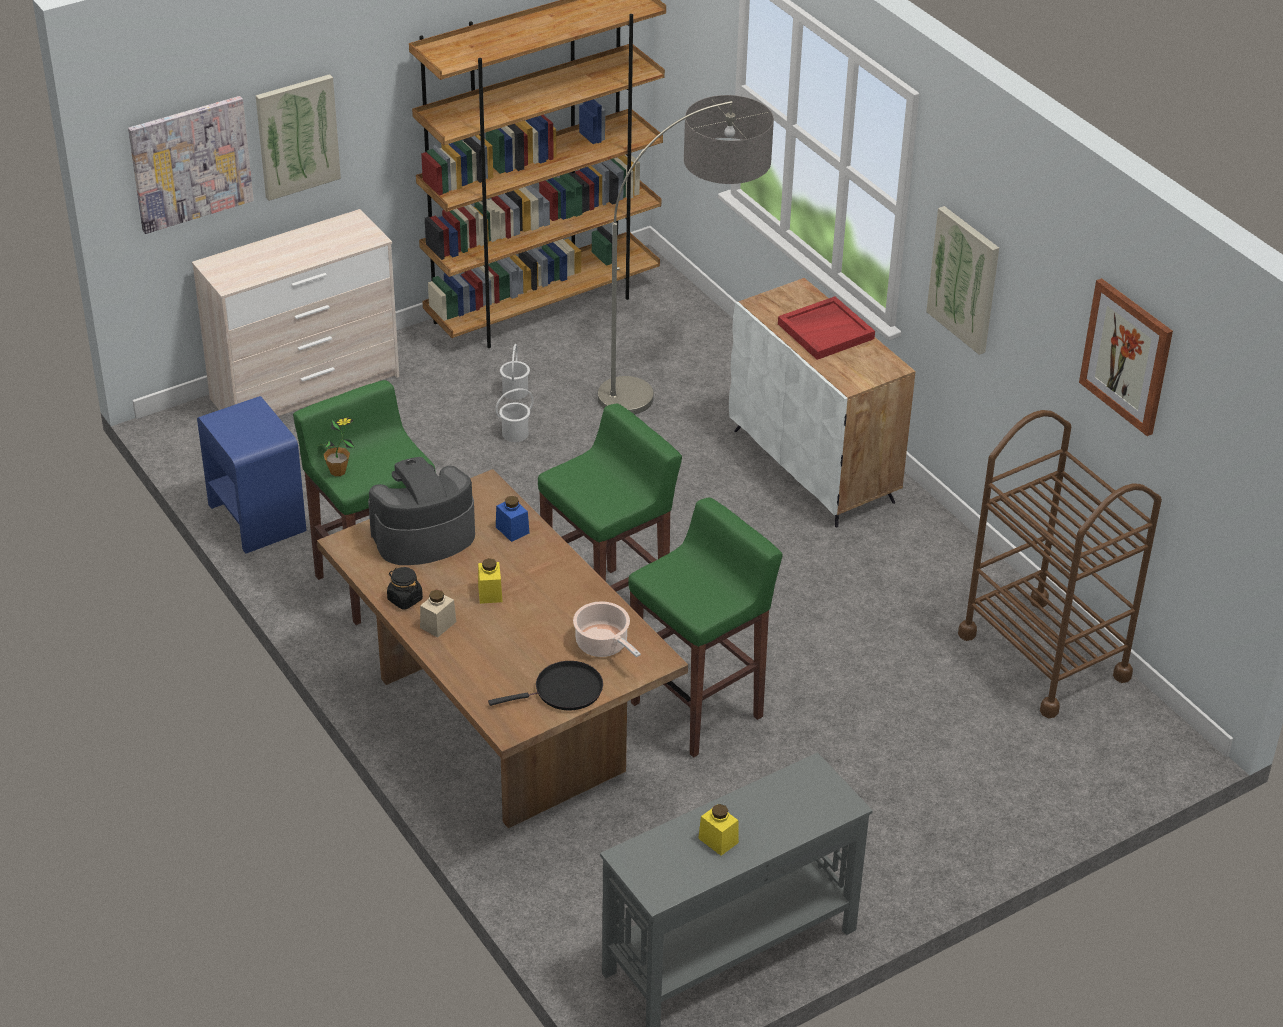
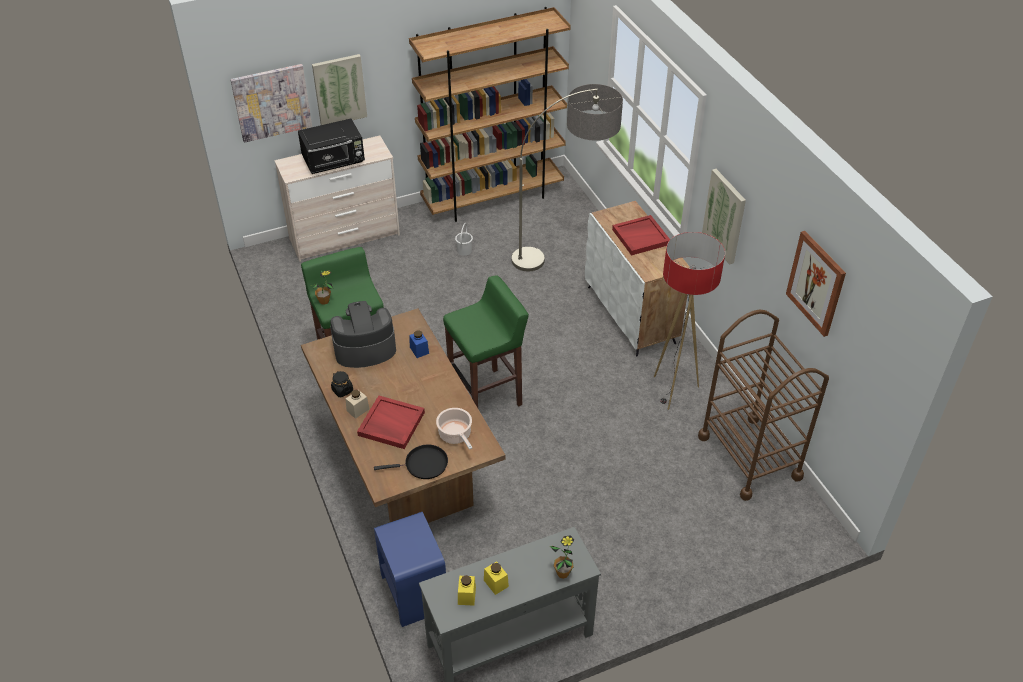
camera: 10 degrees right, 5 degrees up
blue nightstand [197,396,307,554] -> blue nightstand moved to [374,512,446,627]
yellow jar [478,558,503,604] -> yellow jar moved to [458,575,476,606]
white bucket [496,388,534,442] -> none
green stool [628,497,783,758] -> none
none -> black microwave [298,119,365,174]
none -> red tray [357,396,425,449]
none -> potted plant [550,535,574,579]
none -> floor lamp [654,232,725,410]

